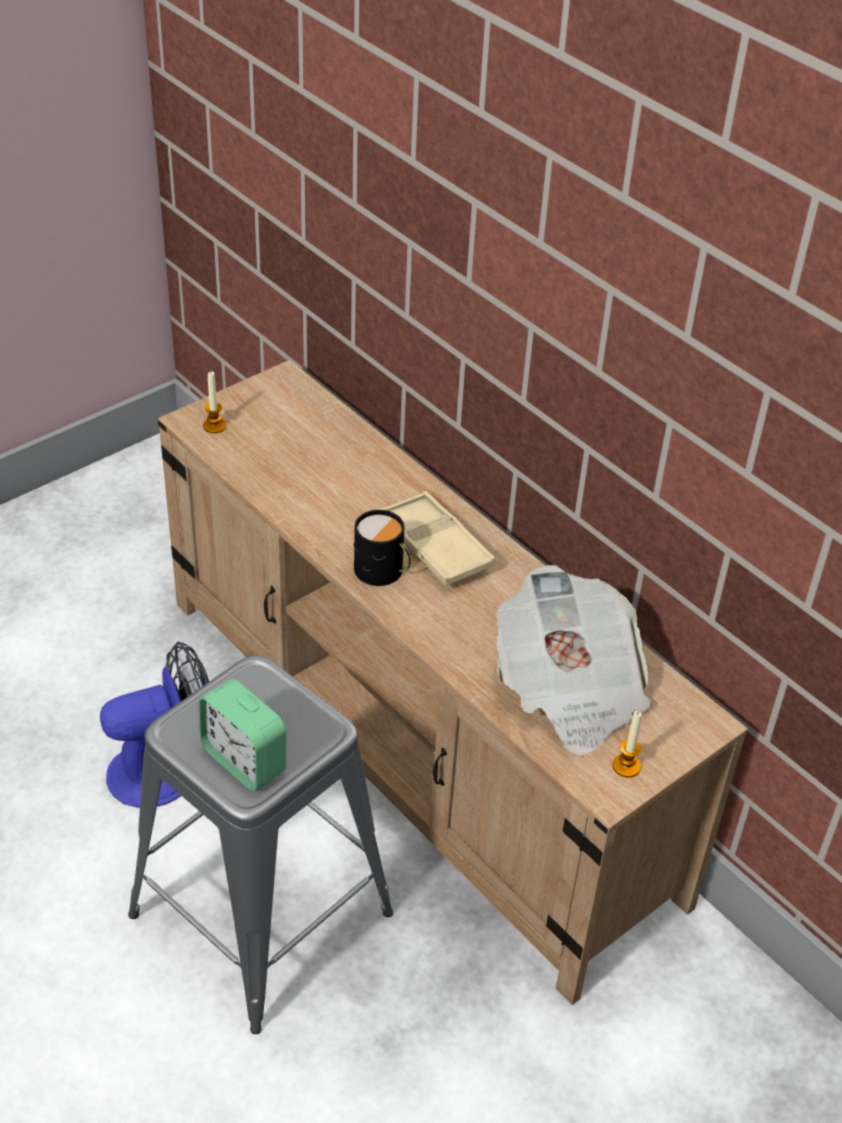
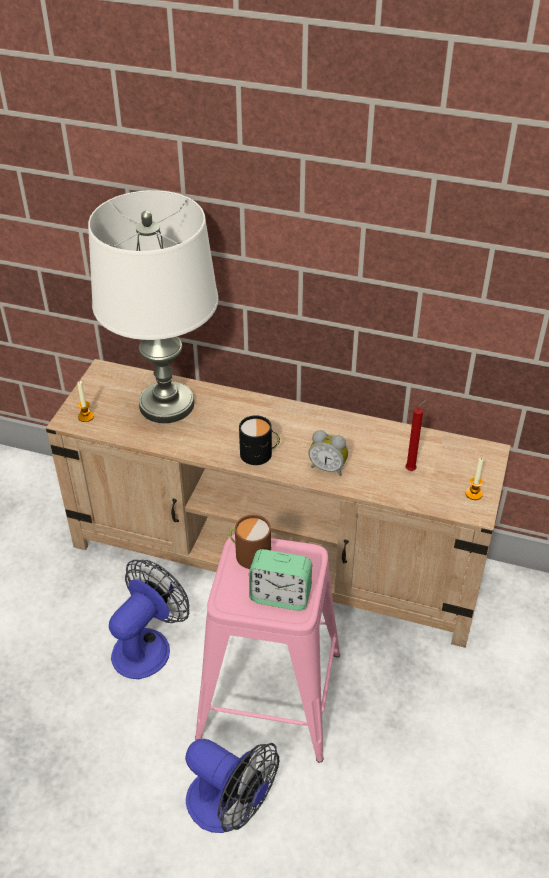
camera: 30 degrees left, 0 degrees up
grey stool [128,655,393,1034] -> pink stool [195,535,340,762]
beige tray [379,491,495,586] -> none
newspaper [496,565,651,756] -> red candle [405,399,427,471]
none -> white table lamp [88,190,219,423]
none -> fan [185,739,279,833]
none -> brown mug [229,515,271,569]
none -> alarm clock [308,430,348,476]

